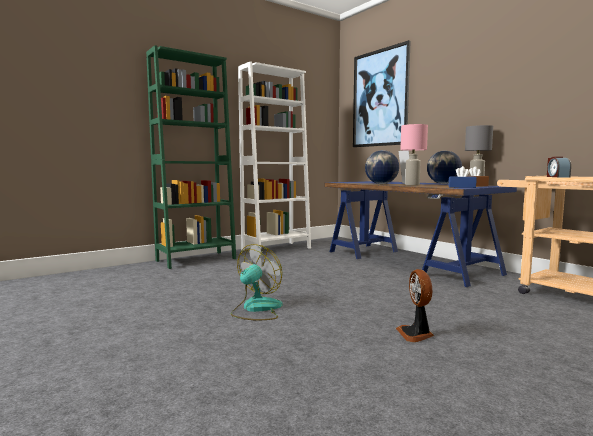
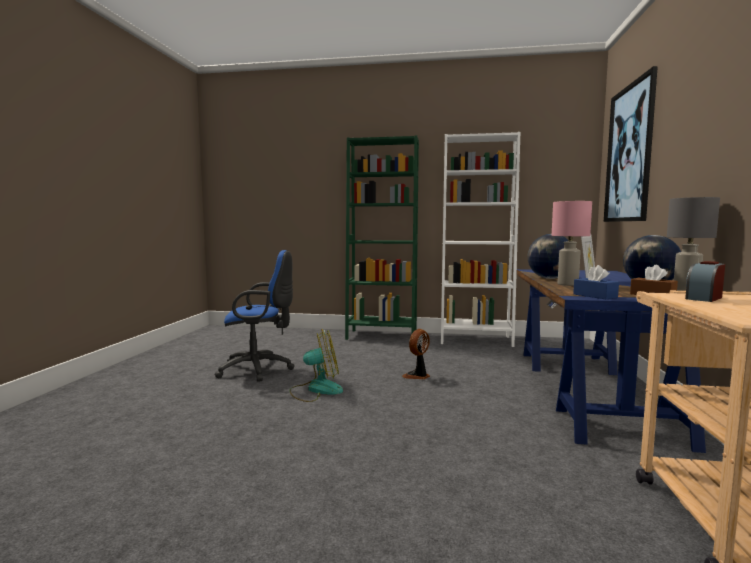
camera: 45 degrees right, 0 degrees up
fan [396,269,434,342] -> fan moved to [402,329,430,379]
none -> blue office chair [215,250,295,382]

